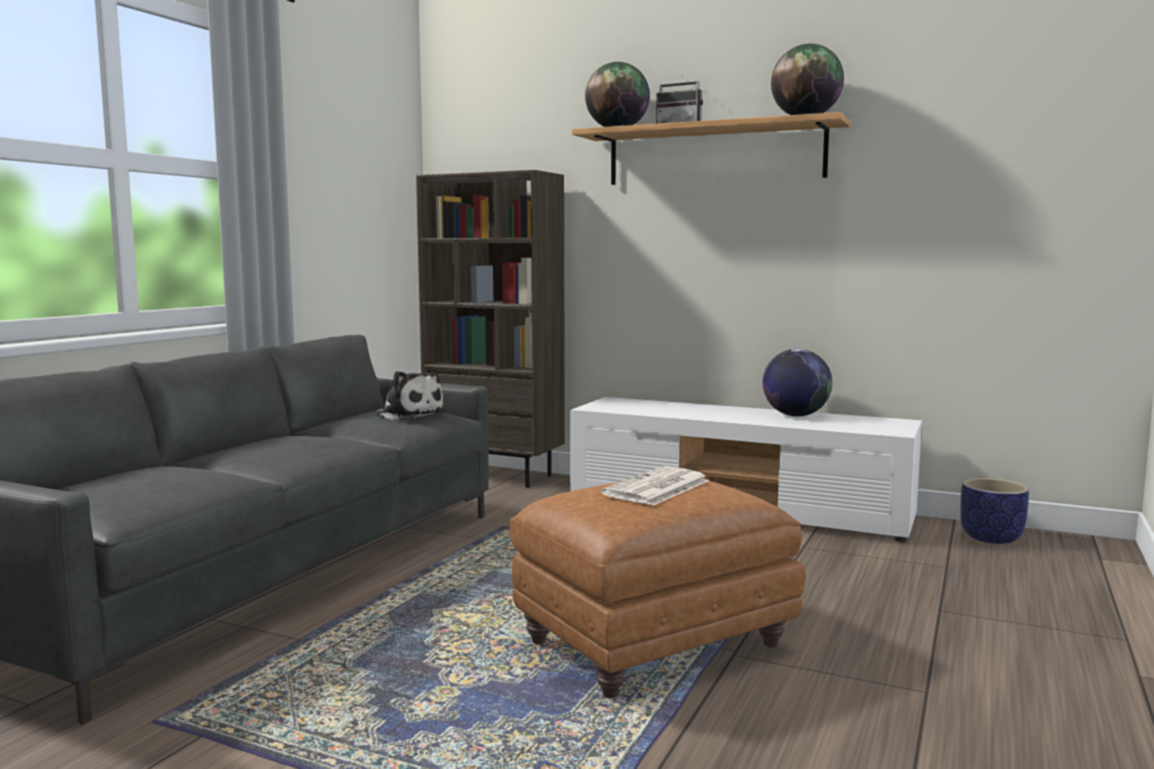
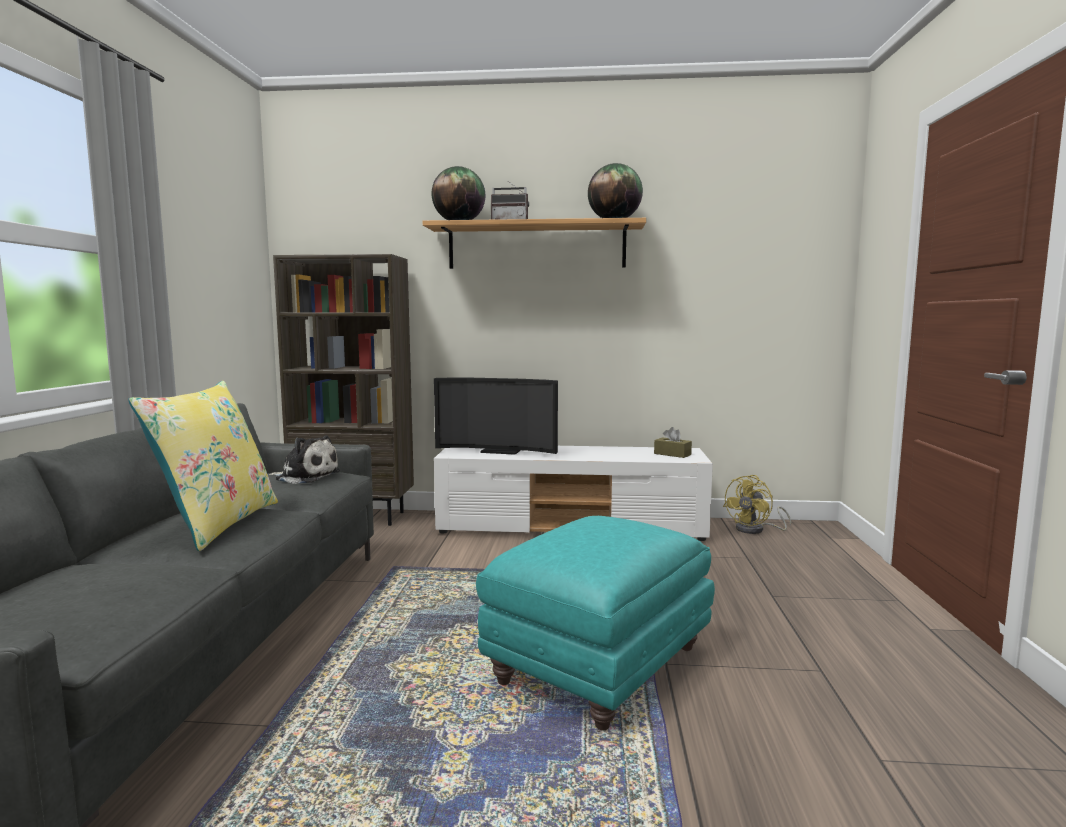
camera: 20 degrees left, 0 degrees up
brown ottoman [509,481,805,698] -> turquoise ottoman [476,516,715,730]
newspaper [601,466,709,505] -> none
globe [763,349,832,417] -> none
planter [960,478,1029,544] -> yellow fan [723,475,791,534]
none -> yellow pillow [128,381,278,551]
none -> television [434,378,558,455]
none -> brown tissue box [654,427,692,458]

